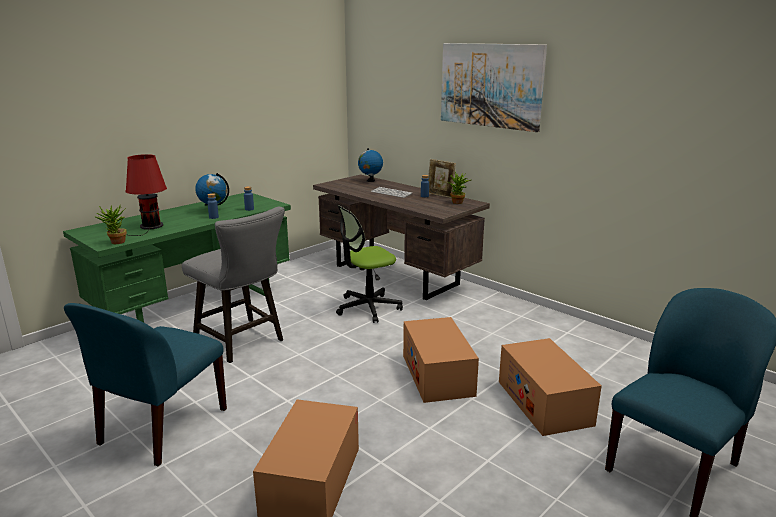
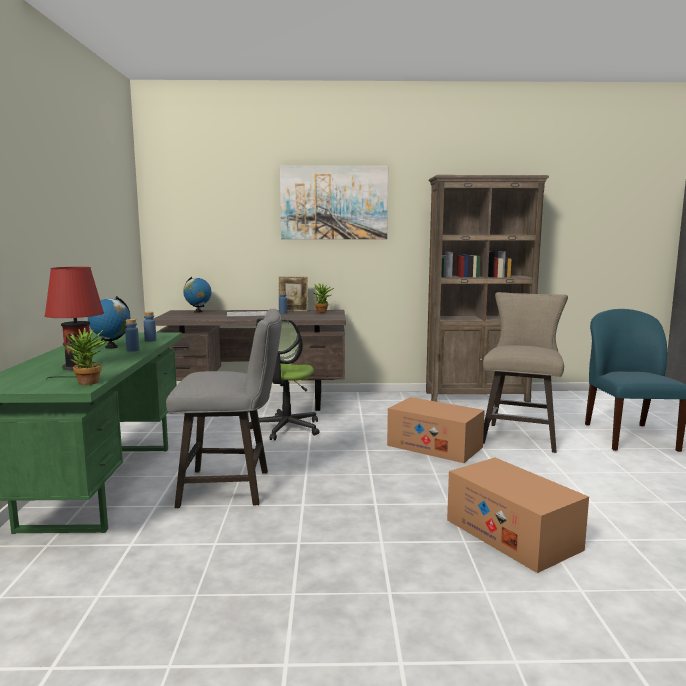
camera: 45 degrees left, 10 degrees down
blue chair [64,303,227,466] -> none
cardboard box [499,338,602,436] -> beige stool [483,292,568,453]
none -> brown bookcase [426,175,549,402]

